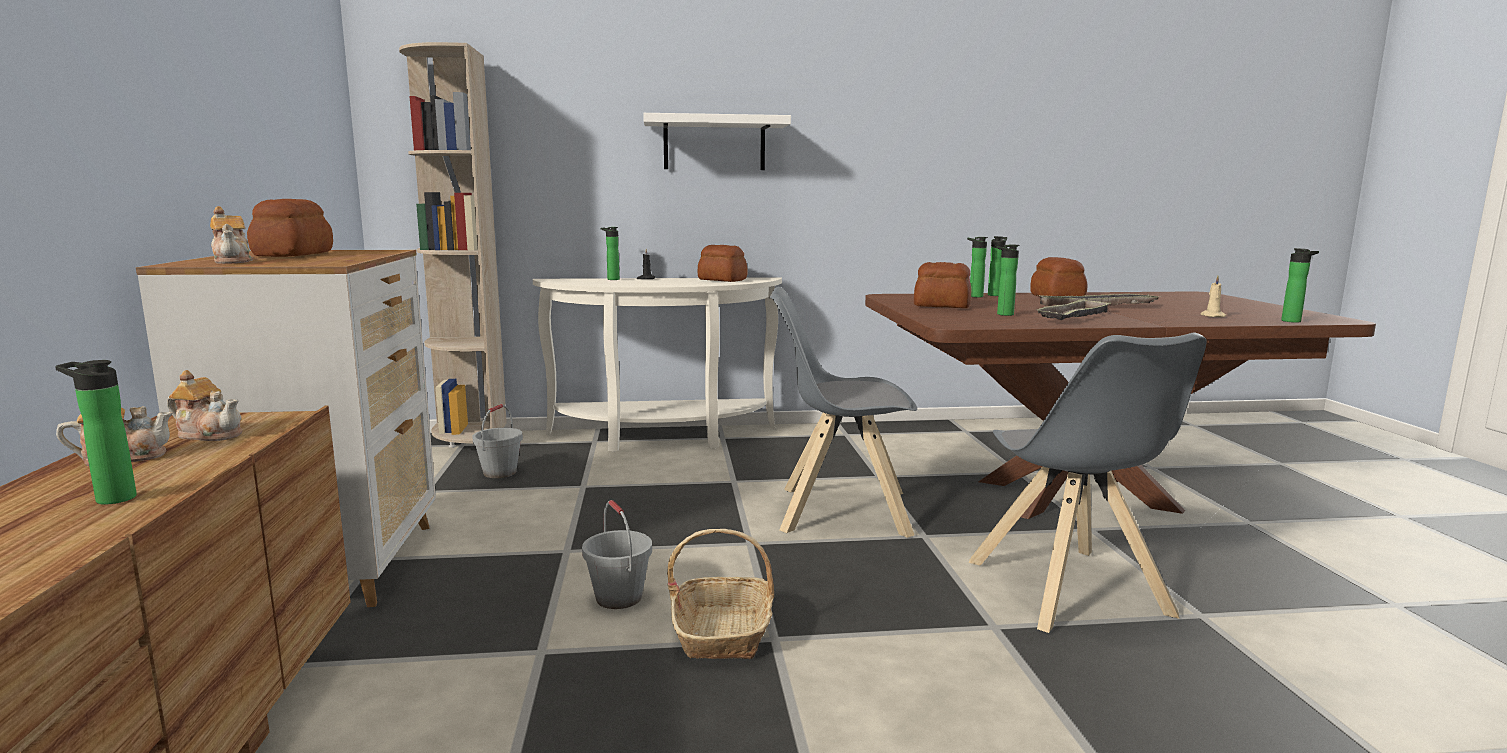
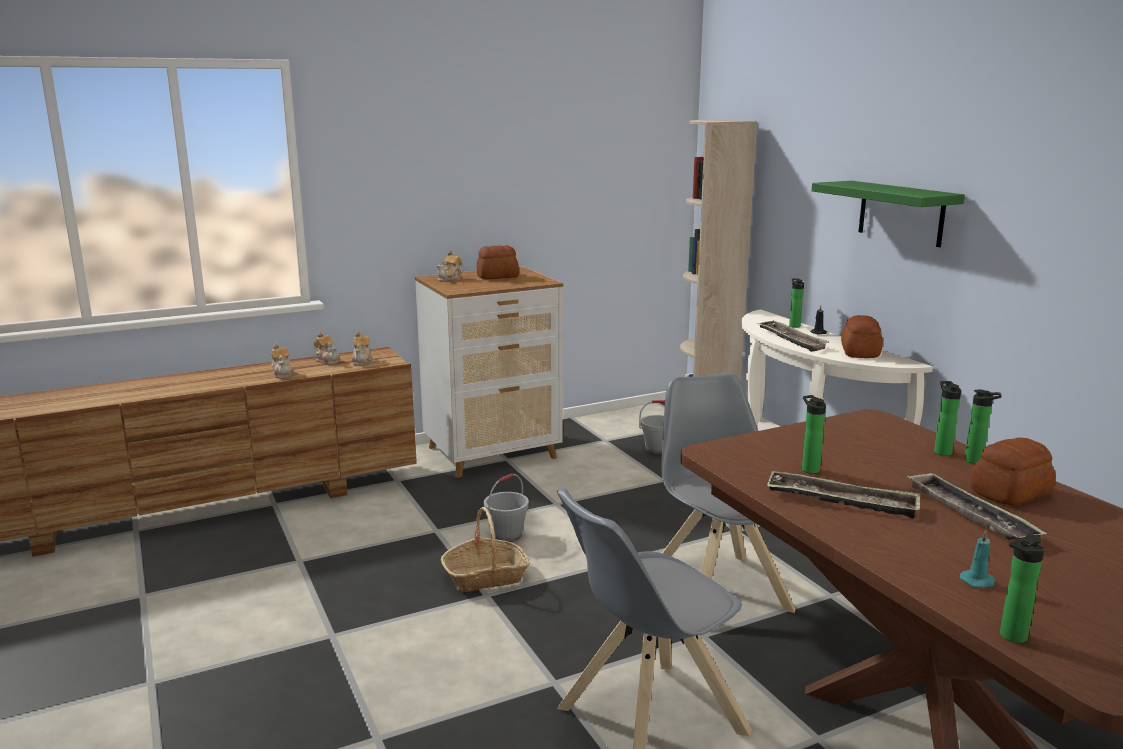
camera: 70 degrees right, 5 degrees up
bottle [55,360,137,505] -> teapot [271,344,293,379]
white shelf [643,113,791,170] -> green shelf [812,181,965,247]
bread [914,262,971,308] -> none
beige candle [1201,276,1226,317] -> turquoise candle [960,530,995,588]
none -> tray [758,320,830,352]

